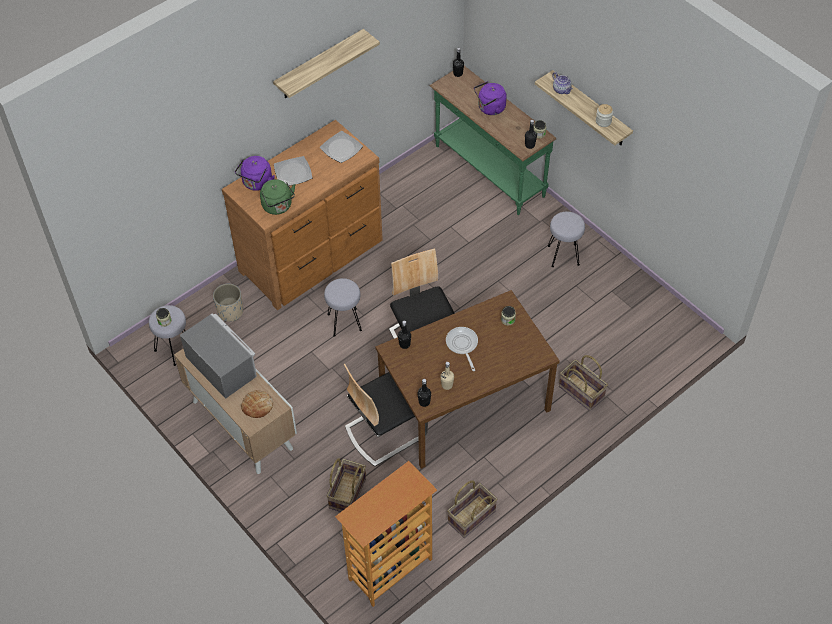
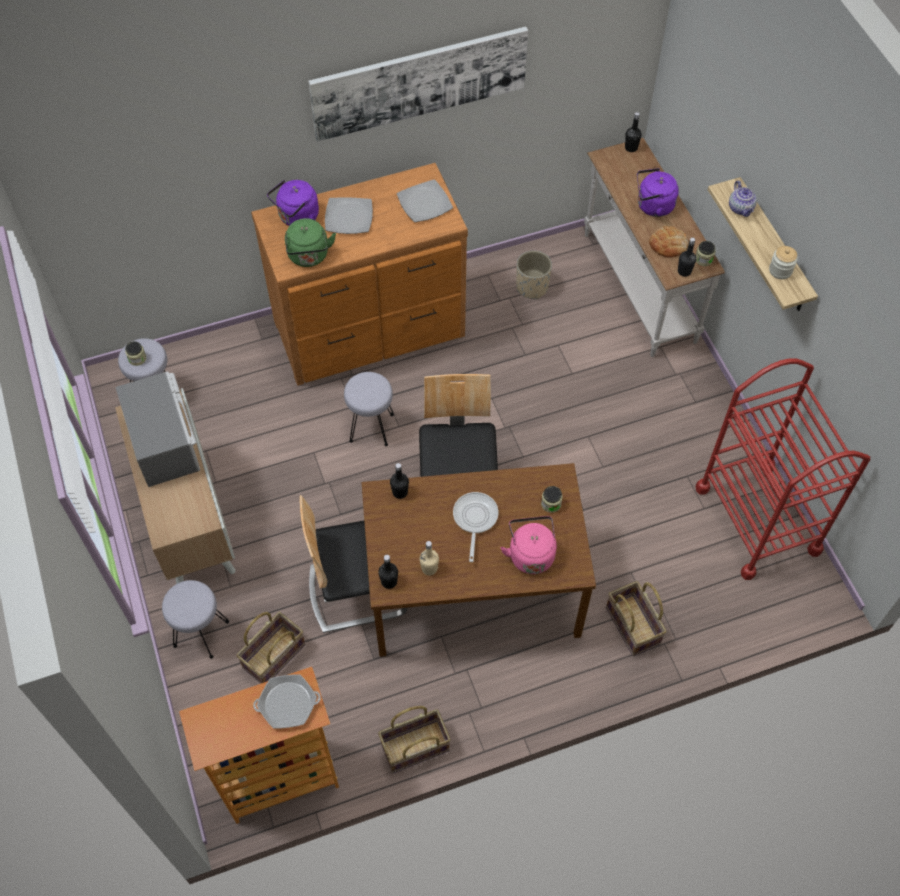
camera: 20 degrees right, 5 degrees up
beige planter [213,284,243,322] -> beige planter moved to [516,251,552,299]
bread [241,390,273,418] -> bread moved to [649,226,688,258]
shelf [273,29,380,98] -> picture [308,27,528,142]
green console table [429,66,556,215] -> white console table [584,138,725,357]
grey stool [548,211,585,267] -> grey stool moved to [162,580,229,659]
none -> frying pan [253,674,321,728]
none -> pink kettle [501,516,557,574]
none -> red cart [696,358,870,580]

